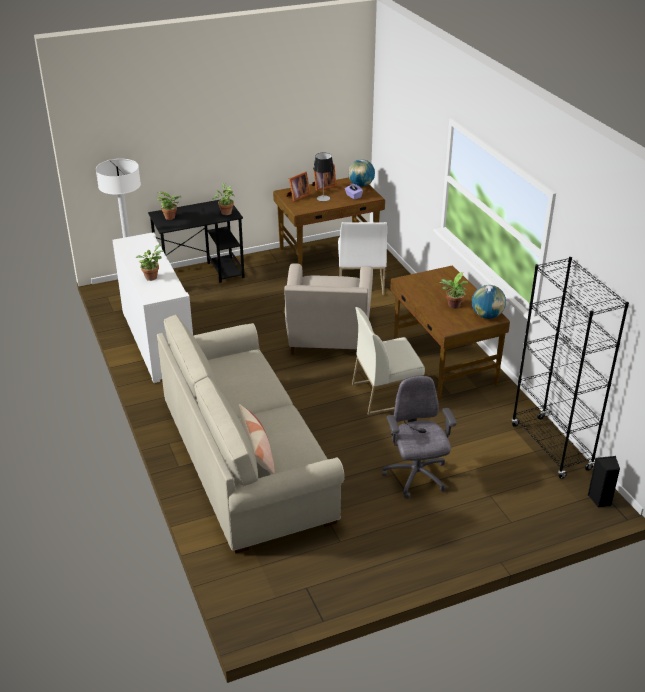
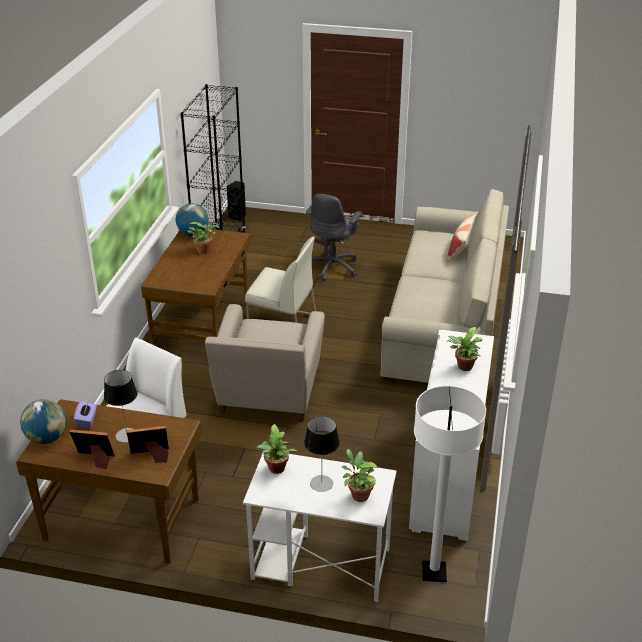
camera: 145 degrees left, 0 degrees up
black desk [148,199,245,283] -> white desk [243,453,397,602]
beige armchair [284,263,373,355] -> beige armchair turned 150 degrees clockwise [205,304,325,422]
none -> table lamp [304,416,339,492]

